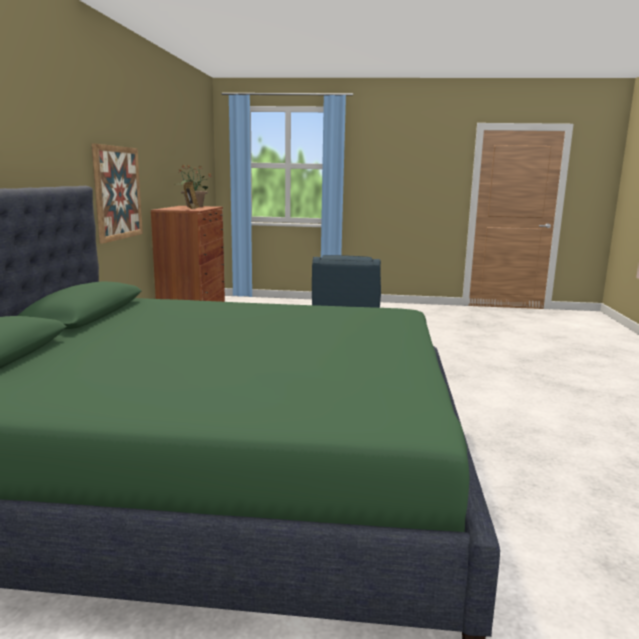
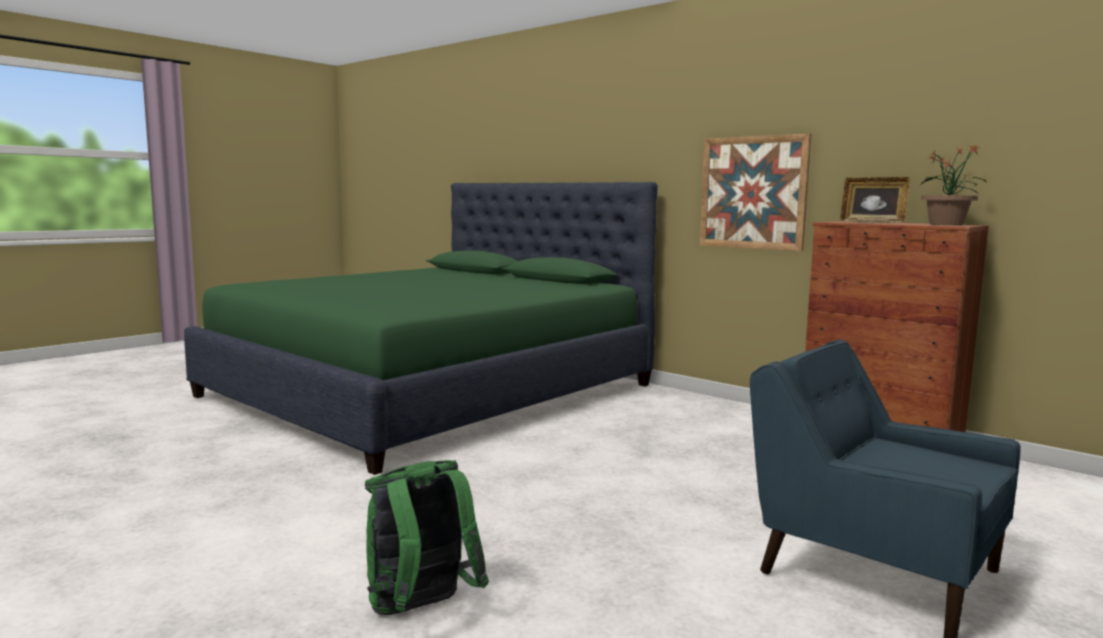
camera: 125 degrees right, 5 degrees down
none -> green backpack [365,460,489,615]

